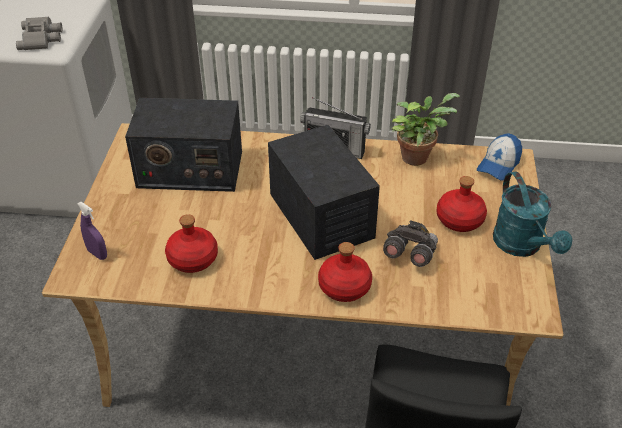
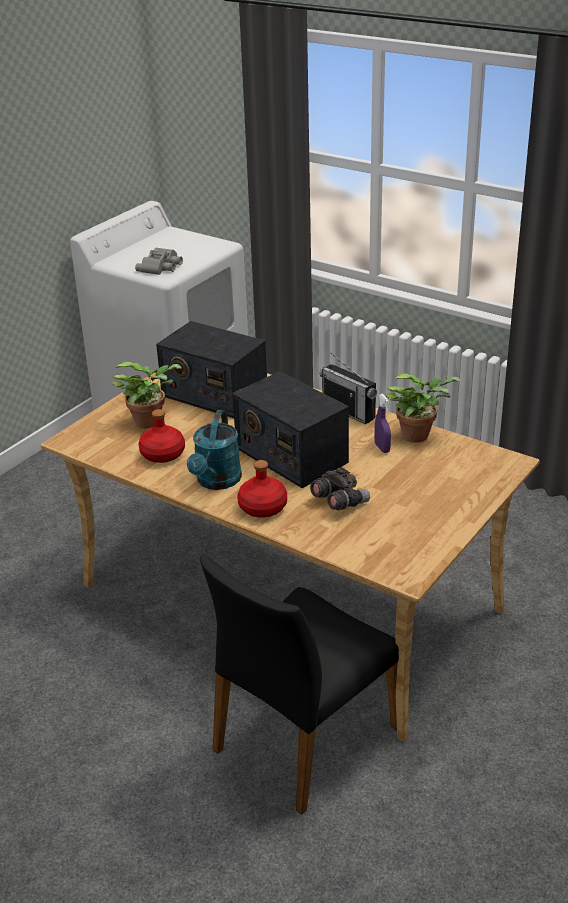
camera: 30 degrees right, 10 degrees down
purple spray bottle [77,202,107,260] -> purple spray bottle moved to [375,394,391,453]
radio [268,125,380,260] -> radio turned 135 degrees clockwise [232,371,349,488]
red bottle [436,176,487,232] -> none
cap [477,133,522,181] -> none
turquoise watering can [493,172,572,257] -> turquoise watering can moved to [187,410,242,490]
none -> potted plant [112,362,181,429]

